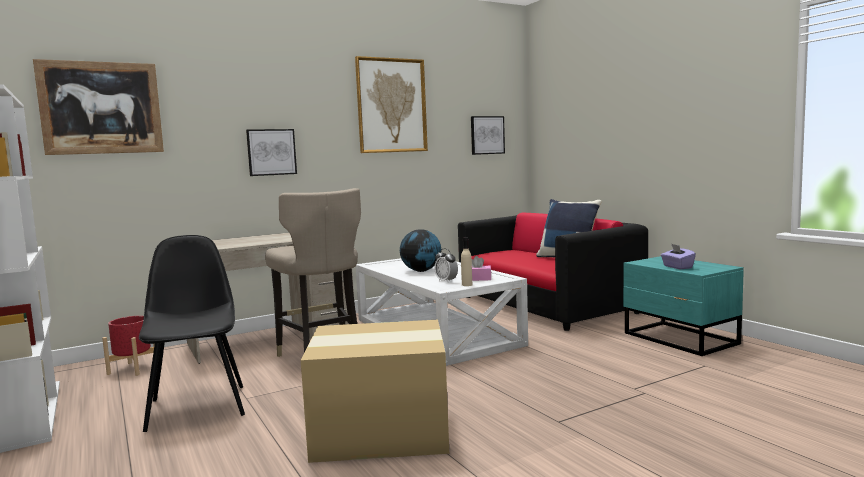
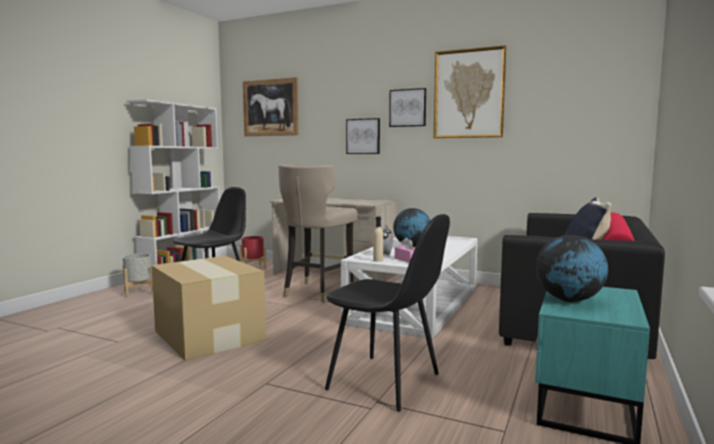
camera: 55 degrees right, 0 degrees up
picture [471,116,505,155] -> picture moved to [389,88,426,127]
purple tissue box [661,244,696,270] -> globe [536,235,608,302]
none -> grey planter [123,253,153,298]
none -> black chair [325,214,450,412]

